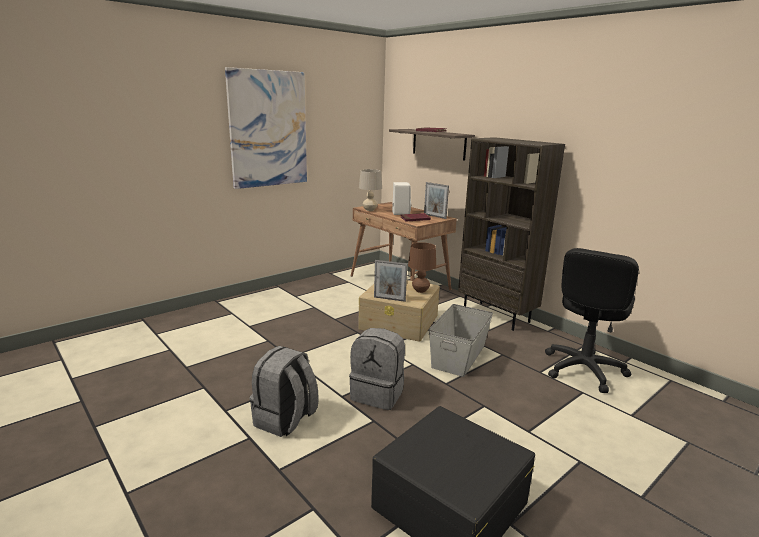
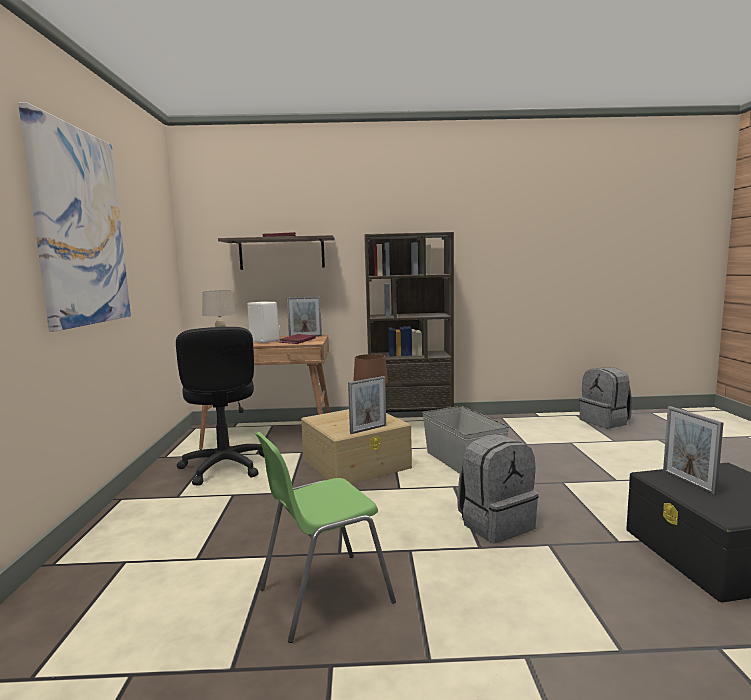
camera: 50 degrees left, 10 degrees down
grey backpack [250,346,318,437] -> grey backpack moved to [579,367,632,429]
black office chair [545,248,639,393] -> black office chair moved to [176,327,265,486]
none -> green chair [255,432,396,643]
none -> picture frame [663,406,723,496]

